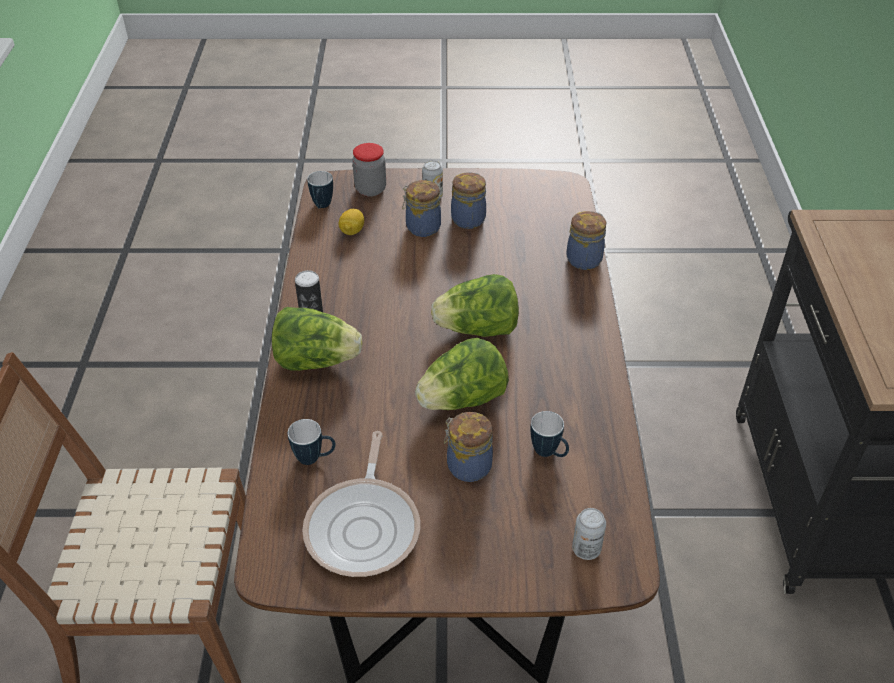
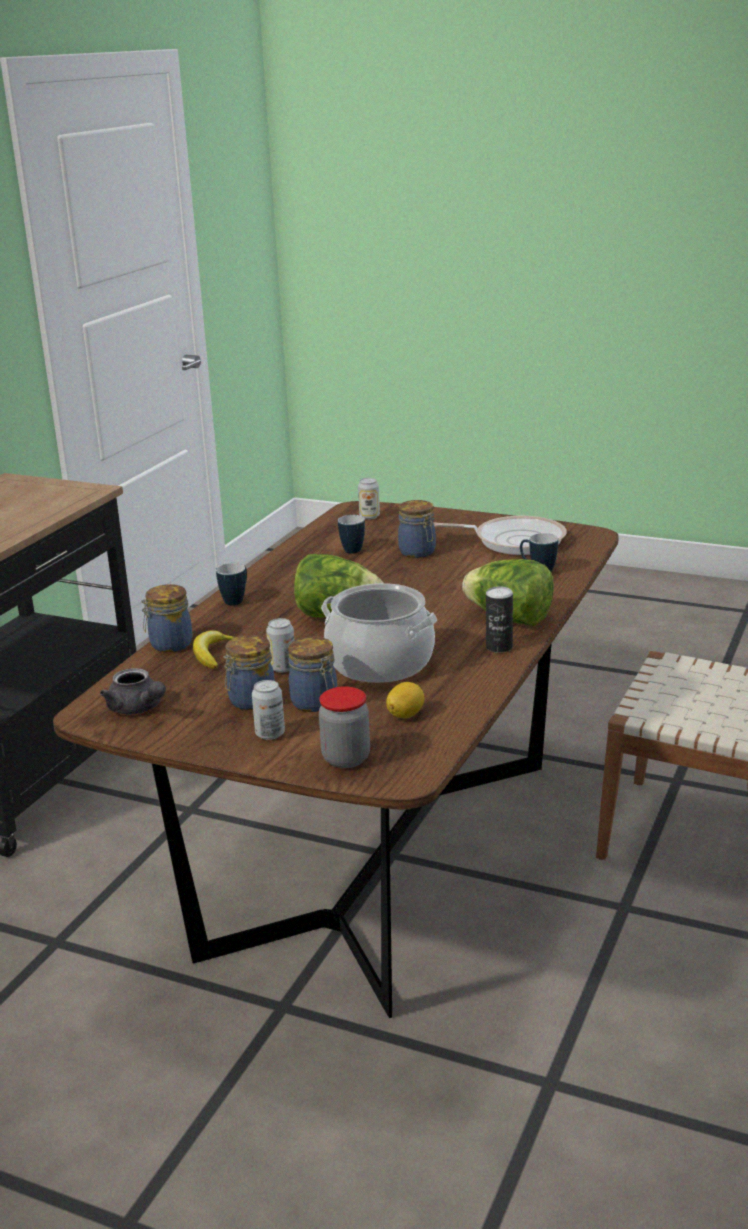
camera: 155 degrees left, 20 degrees down
frying pan [303,431,420,577] -> frying pan turned 75 degrees clockwise [434,516,566,555]
mug [307,171,333,209] -> mug moved to [216,563,247,605]
lettuce [415,338,509,410] -> none
none -> grey teapot [100,668,166,715]
none -> banana [193,630,236,669]
none -> can [266,618,294,673]
none -> cooking pot [321,583,437,683]

